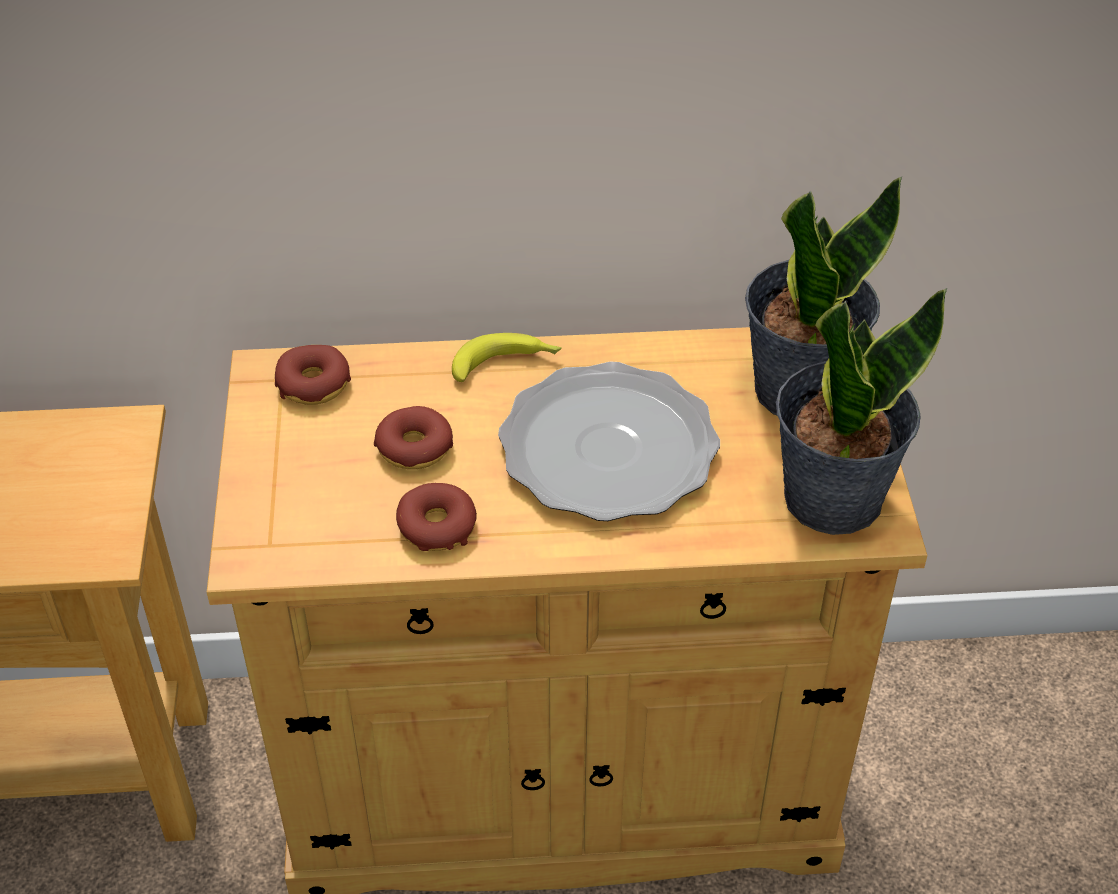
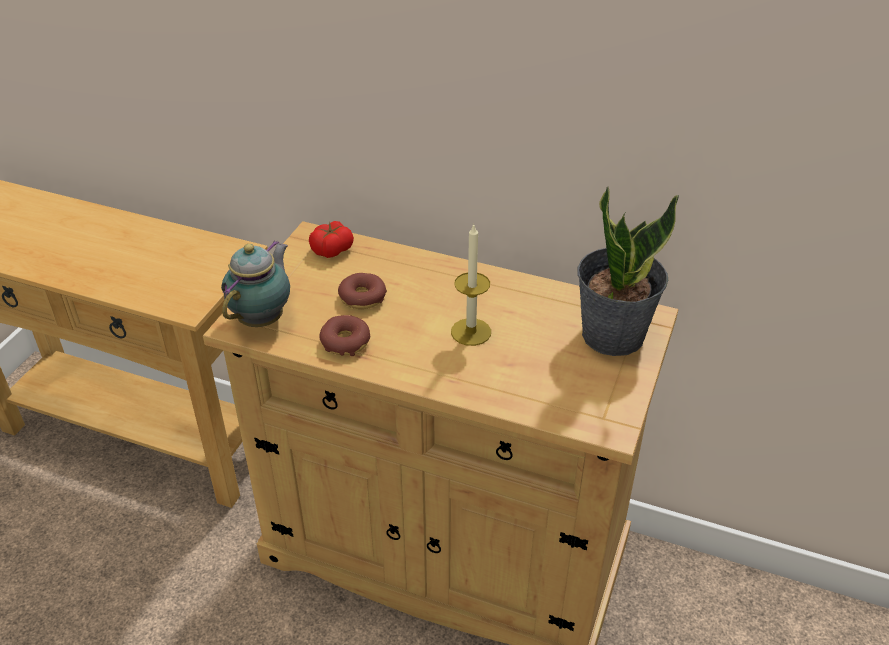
camera: 25 degrees right, 5 degrees down
donut [275,345,351,405] -> tomato [309,221,354,258]
banana [452,333,562,382] -> none
plate [498,362,720,521] -> candle [451,223,491,346]
potted plant [776,288,947,535] -> none
none -> teapot [221,240,290,327]

